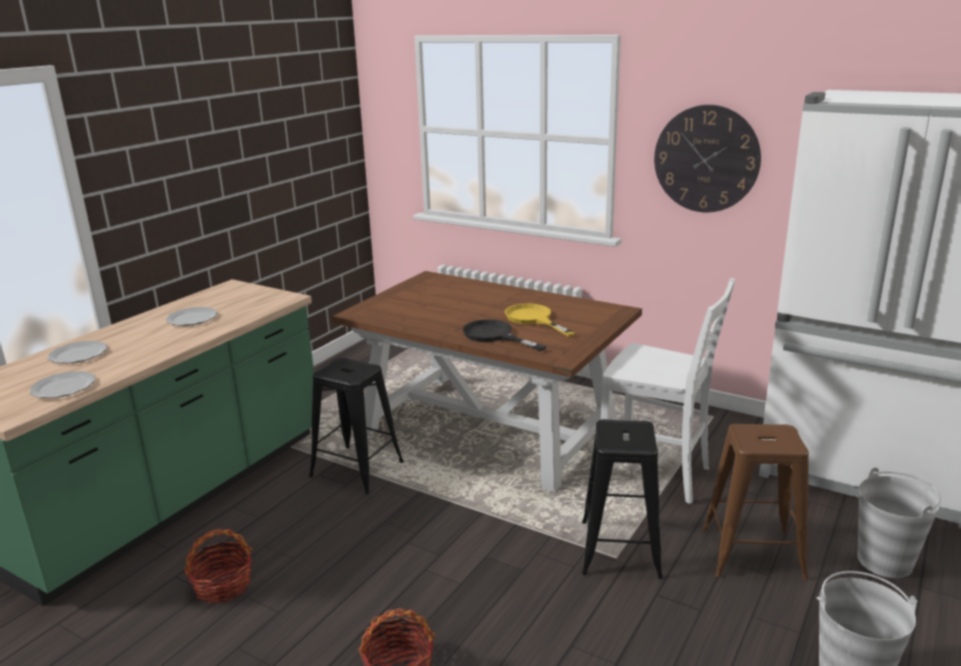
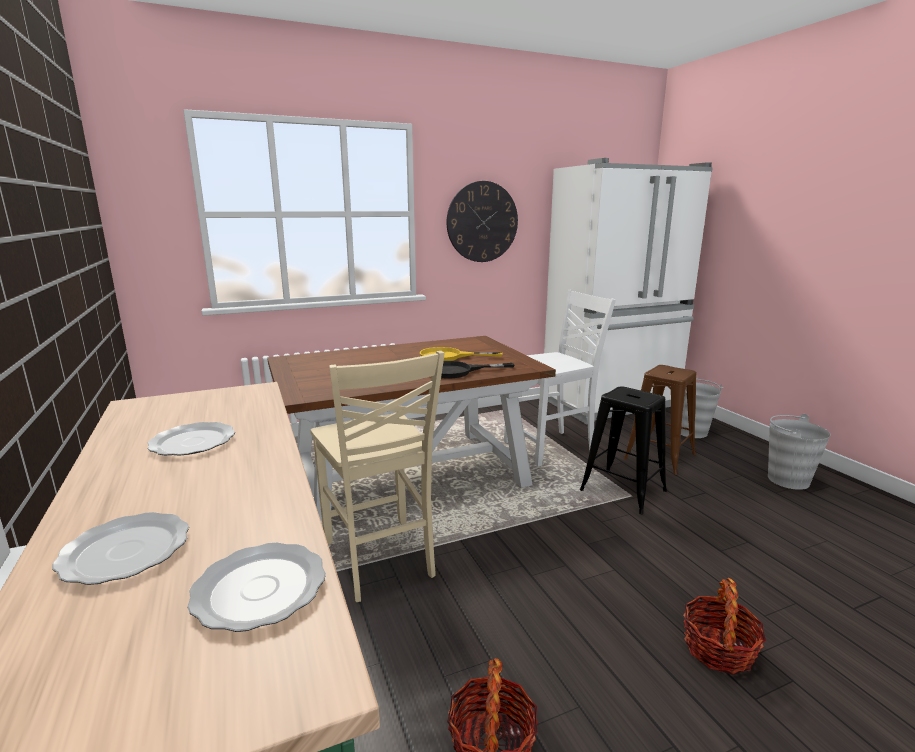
camera: 55 degrees left, 5 degrees down
black stool [309,358,404,494] -> beige chair [310,351,445,602]

